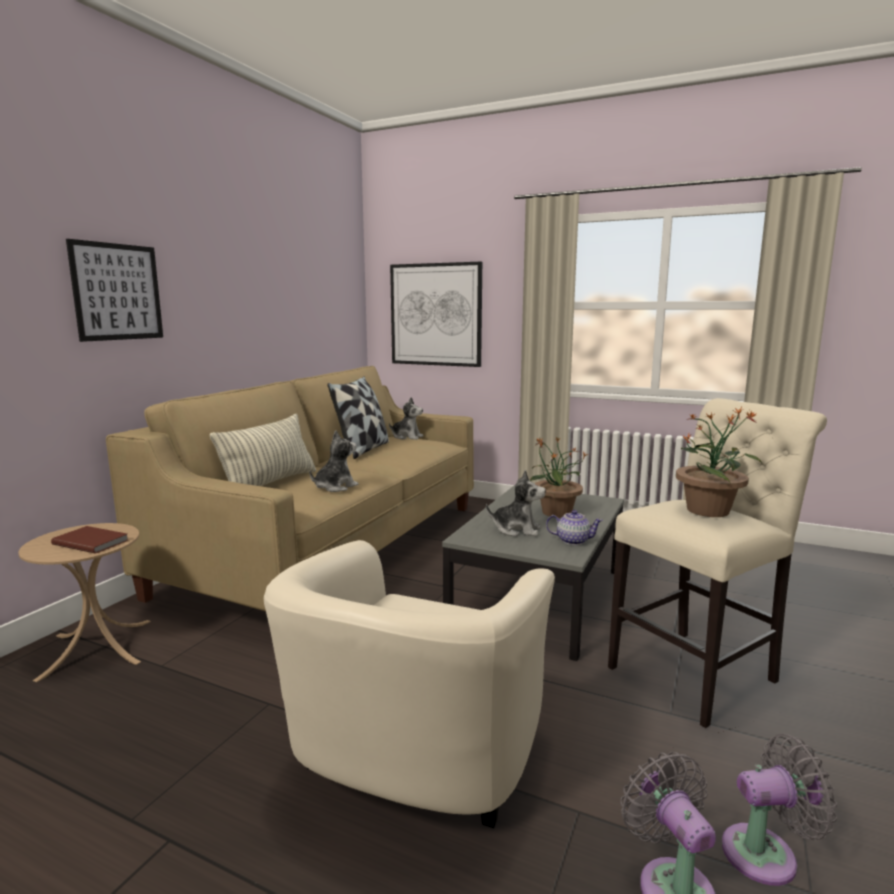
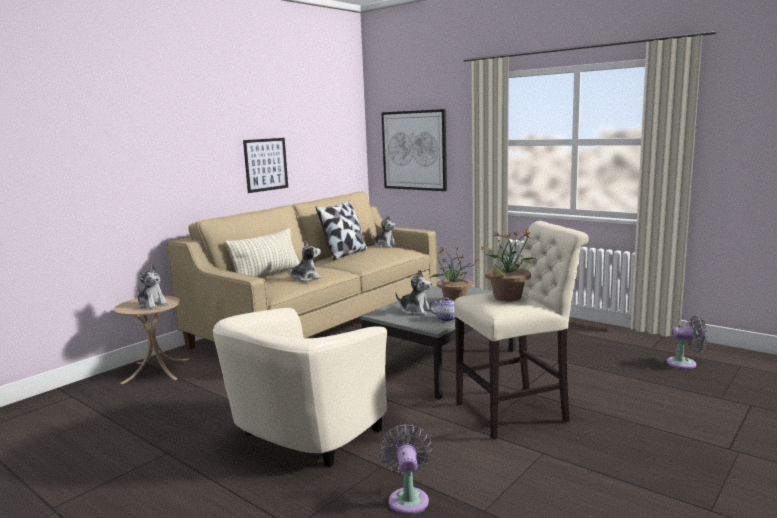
camera: 15 degrees right, 0 degrees up
brown book [51,526,128,554] -> plush toy [138,265,169,309]
picture [66,239,163,342] -> picture moved to [243,138,288,193]
grey fan [722,734,837,886] -> grey fan moved to [667,316,707,369]

